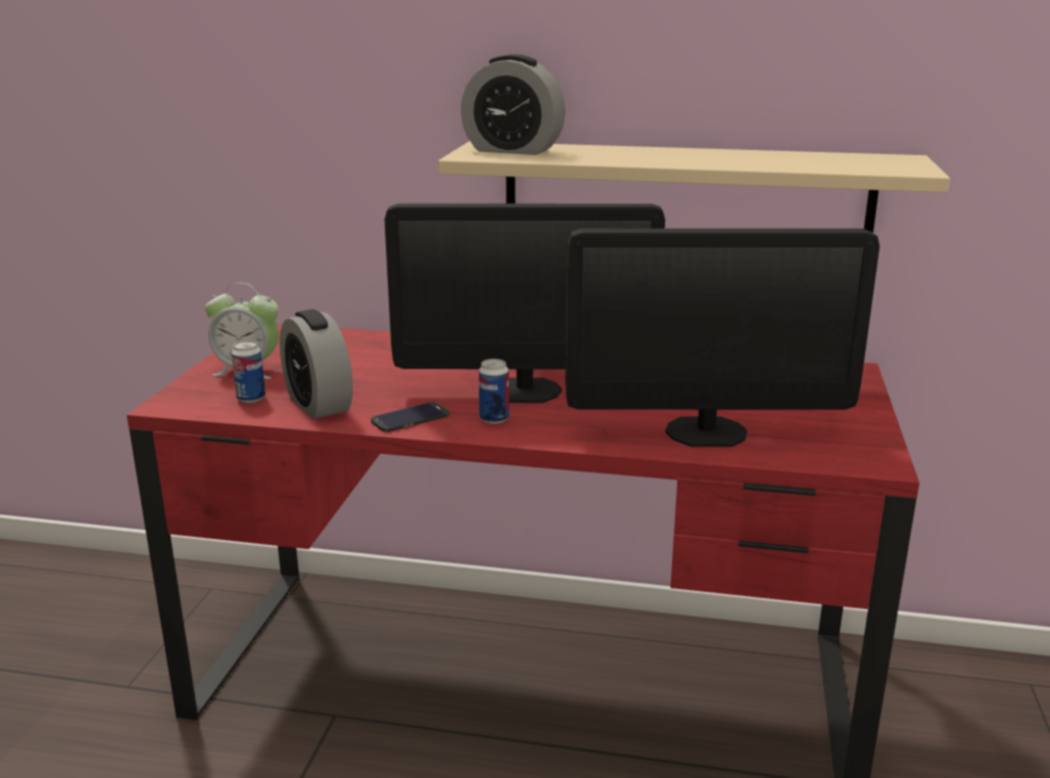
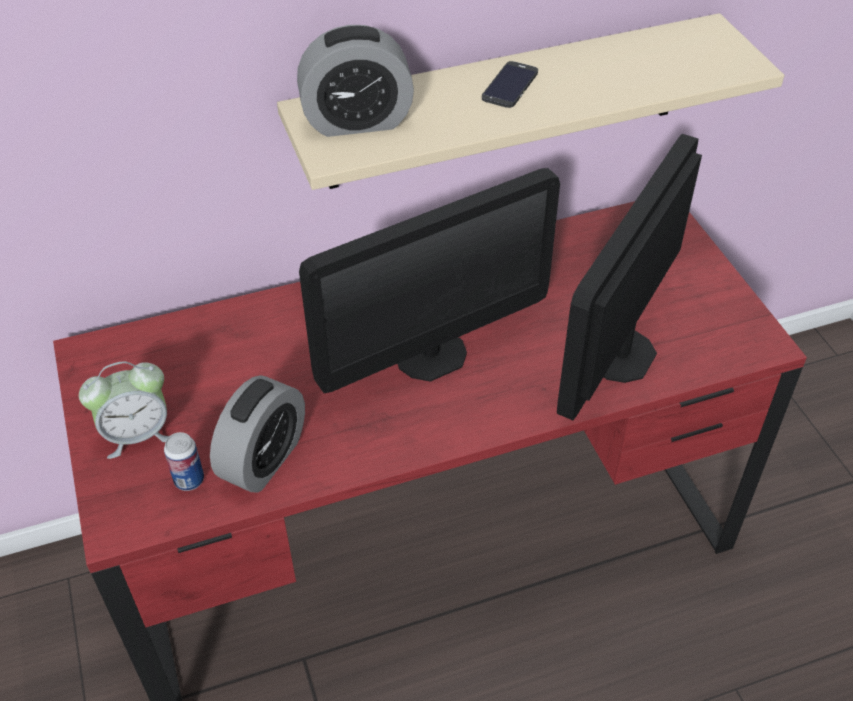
camera: 30 degrees left, 25 degrees up
alarm clock [280,309,353,419] -> alarm clock turned 90 degrees counterclockwise [210,375,305,492]
phone [371,402,449,432] -> phone moved to [482,61,538,108]
can [479,359,509,424] -> none
monitor [565,228,880,447] -> monitor turned 150 degrees clockwise [557,134,702,420]

